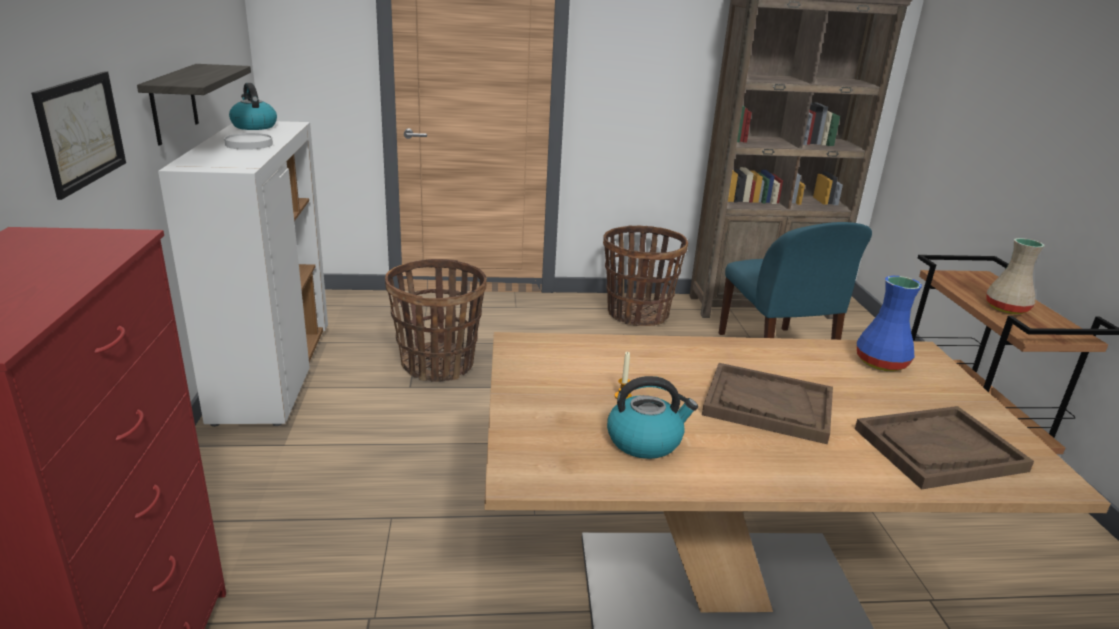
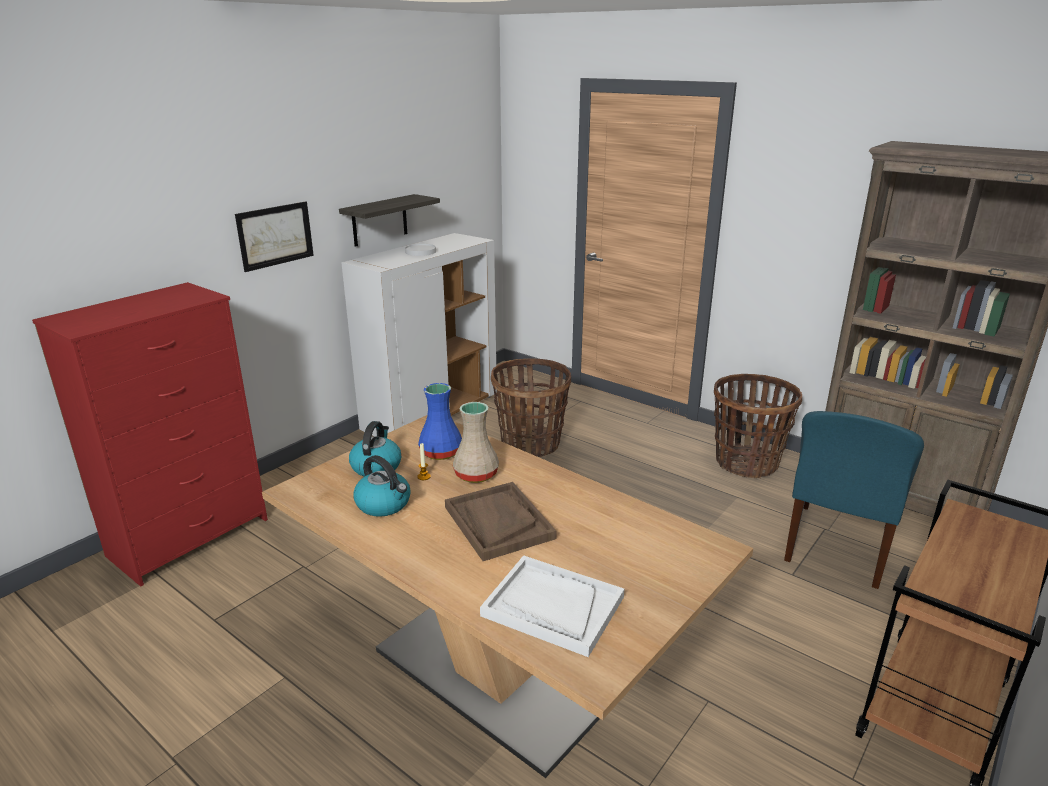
camera: 45 degrees right, 0 degrees up
kettle [229,83,277,130] -> kettle moved to [349,421,401,477]
brown tray [855,406,1034,490] -> white tray [480,555,624,657]
blue vase [857,276,922,371] -> blue vase moved to [418,383,462,460]
beige vase [986,238,1044,314] -> beige vase moved to [452,402,499,483]

